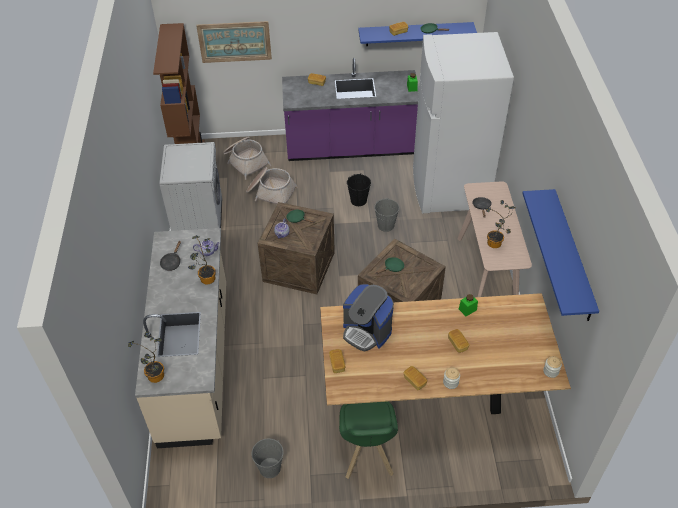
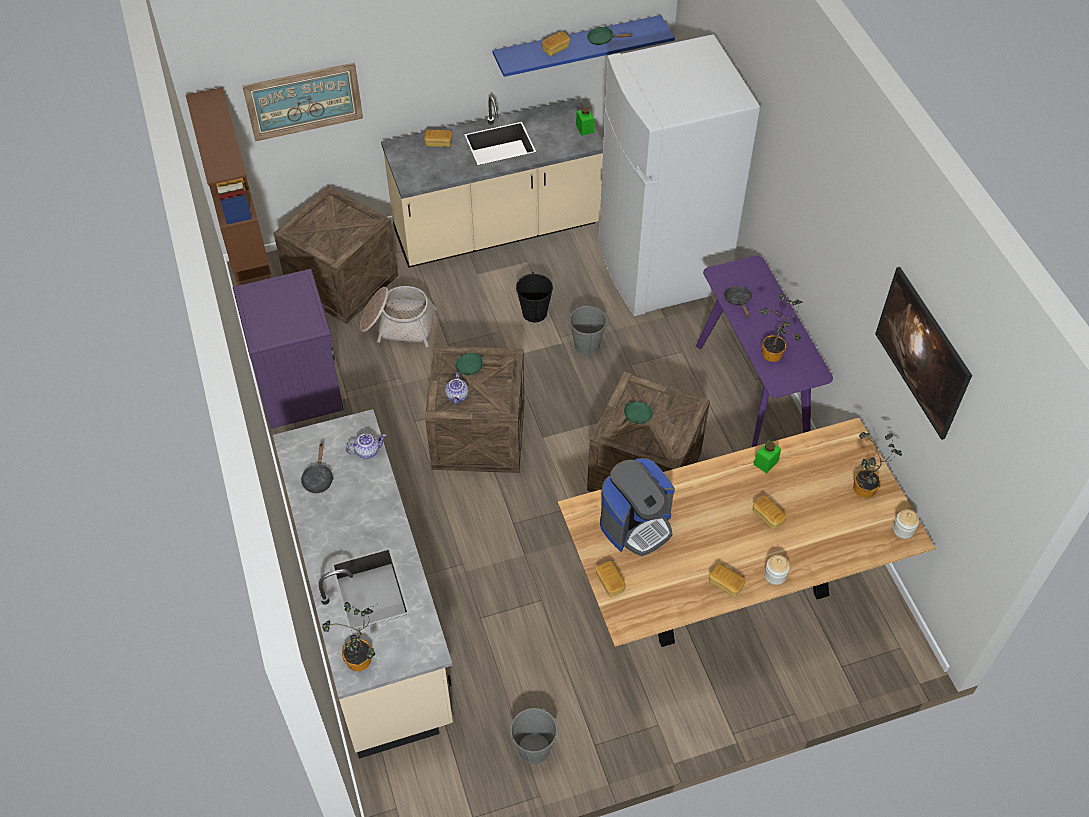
camera: 15 degrees left, 5 degrees up
white washing machine [159,142,222,231] -> purple washing machine [233,269,344,429]
potted plant [188,235,216,284] -> potted plant moved to [853,432,902,498]
basket [223,137,271,180] -> crate [273,186,398,324]
purple counter [282,58,419,161] -> beige counter [381,97,603,268]
green chair [339,401,398,479] -> none
coffee machine [343,284,394,352] -> coffee machine turned 60 degrees counterclockwise [600,458,675,556]
beige console table [457,181,532,297] -> purple console table [696,255,833,447]
blue shelf [522,189,599,321] -> picture [875,267,972,440]

